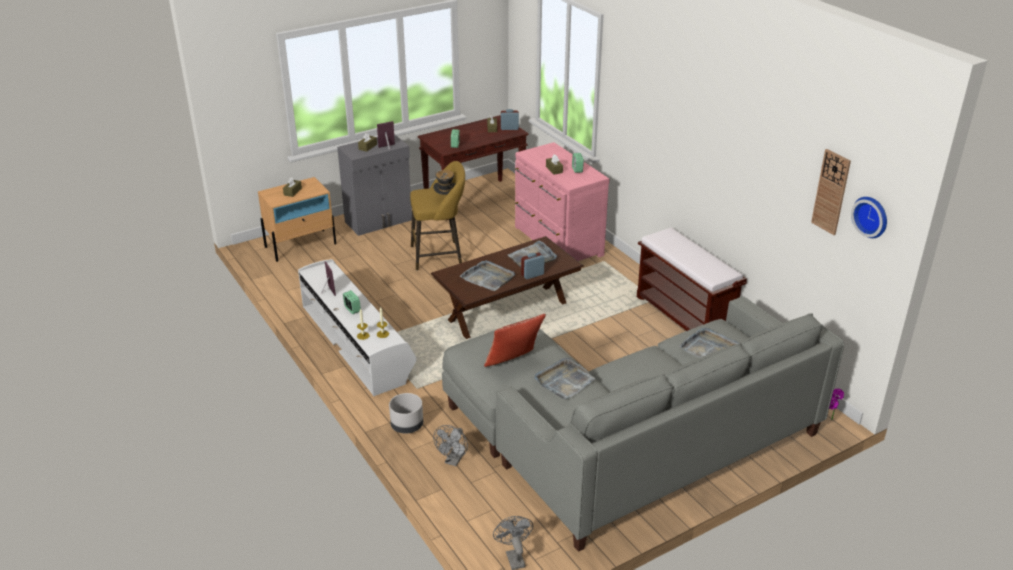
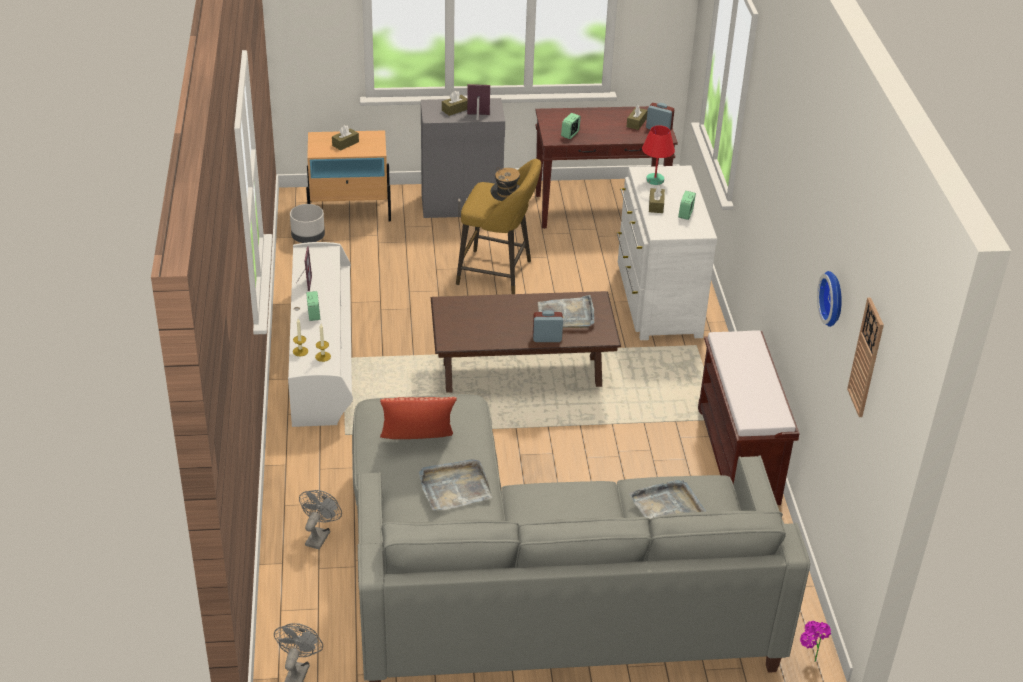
camera: 25 degrees right, 5 degrees up
grey planter [389,393,423,433] -> grey planter moved to [290,204,325,243]
grey fan [433,425,468,466] -> grey fan turned 150 degrees clockwise [299,490,342,549]
grey tray [460,260,515,291] -> none
pink dresser [515,142,610,261] -> white dresser [617,166,718,340]
wall clock [851,197,887,238] -> wall clock moved to [817,271,842,327]
none -> red table lamp [642,125,675,185]

